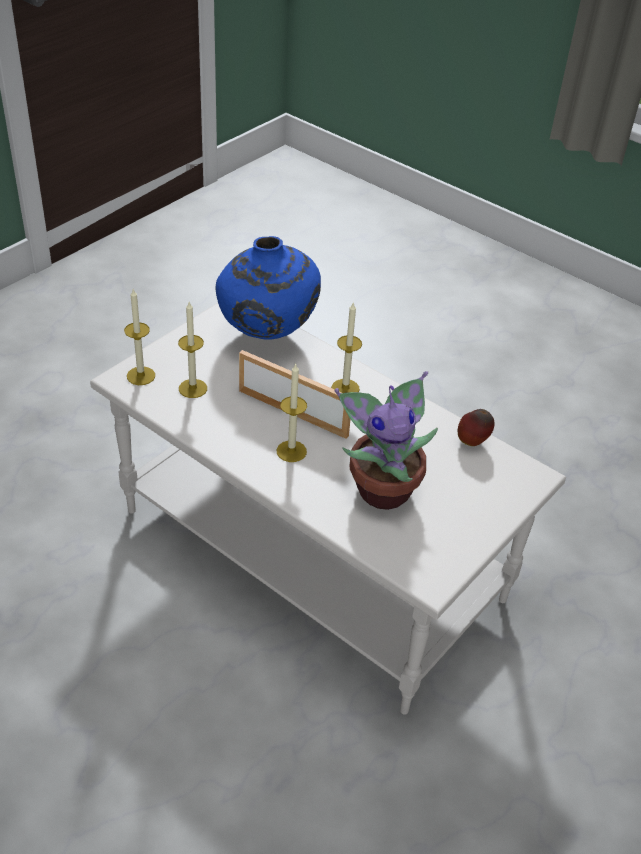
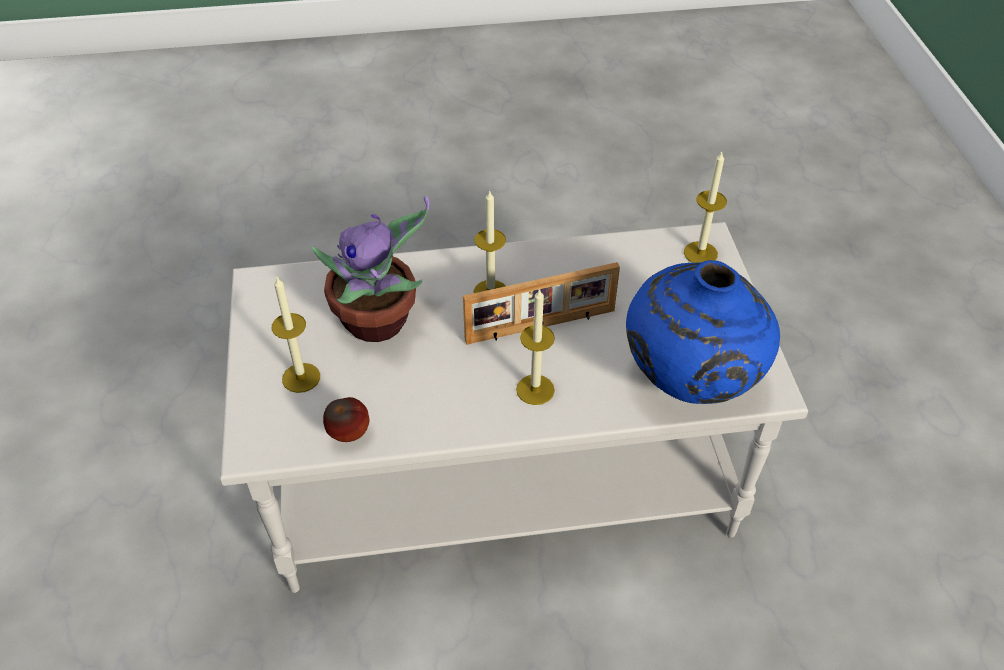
camera: 135 degrees right, 5 degrees up
candle [178,302,207,398] -> candle moved to [272,277,320,393]

